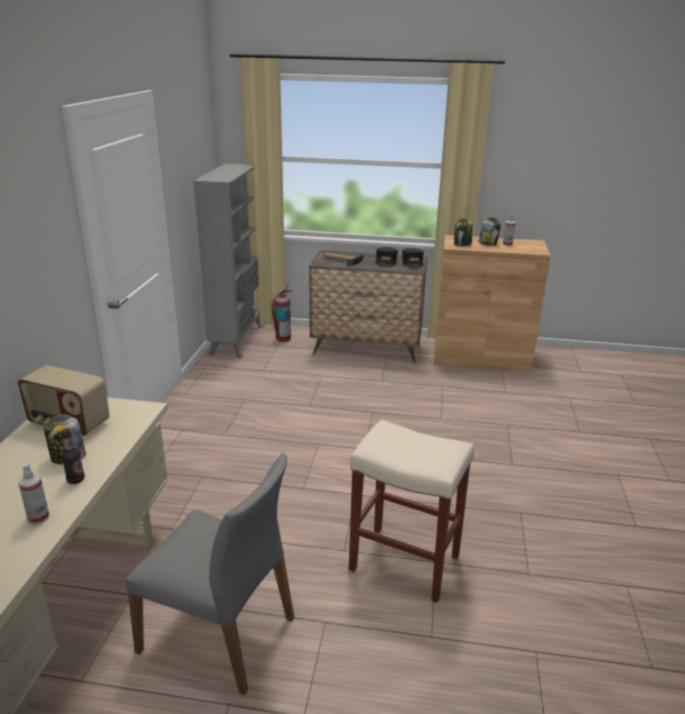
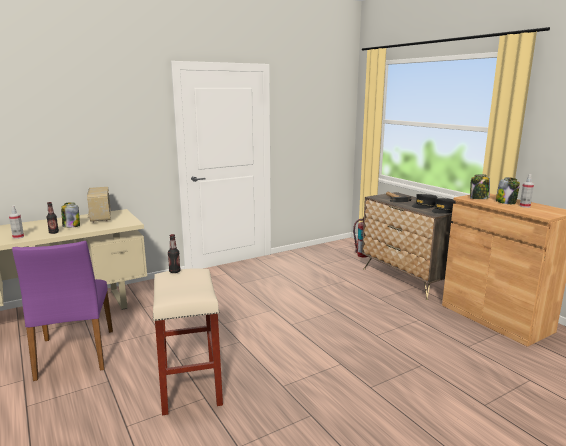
camera: 50 degrees right, 10 degrees down
grey chair [126,453,295,695] -> purple chair [12,241,113,381]
grey bookcase [194,163,263,359] -> none
none -> bottle [168,234,181,273]

